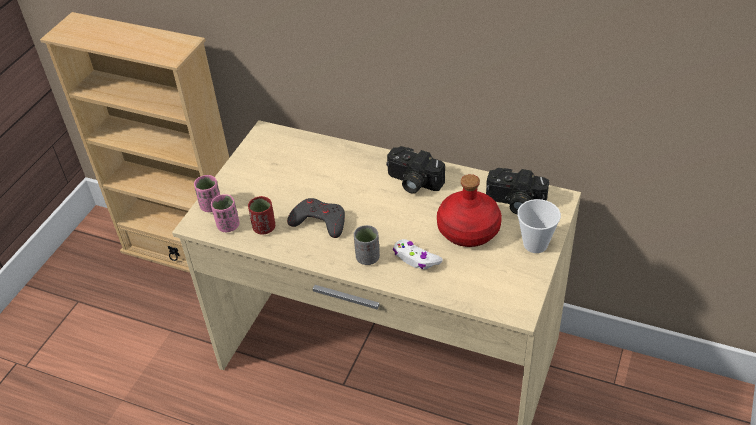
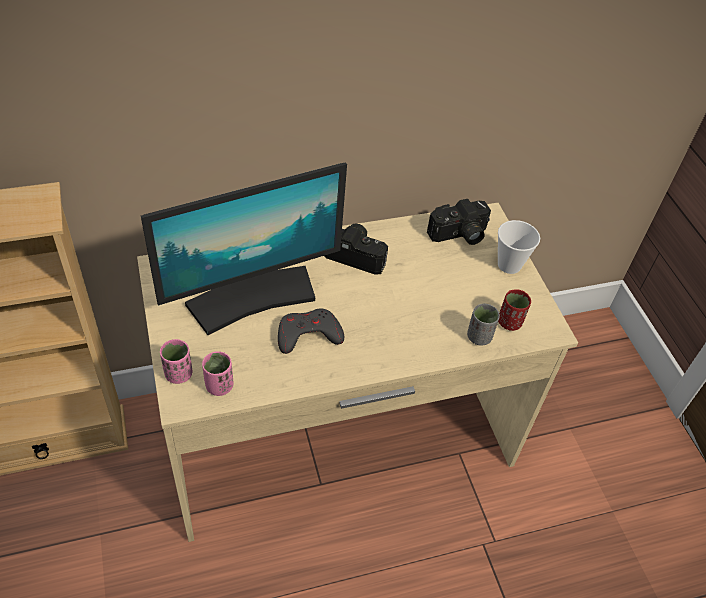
camera: 45 degrees left, 5 degrees up
red cup [248,196,275,235] -> red cup moved to [498,289,531,331]
grey cup [354,225,380,265] -> grey cup moved to [467,304,500,346]
camera [386,146,445,194] -> camera turned 150 degrees counterclockwise [324,224,388,274]
white game controller [393,239,443,270] -> none
red bottle [437,174,502,247] -> none
none -> monitor [141,162,347,335]

